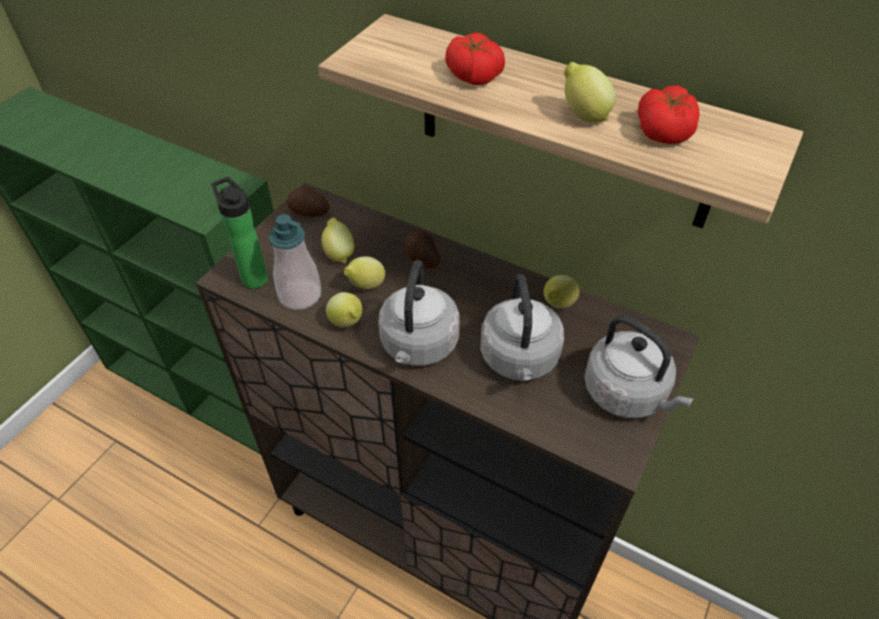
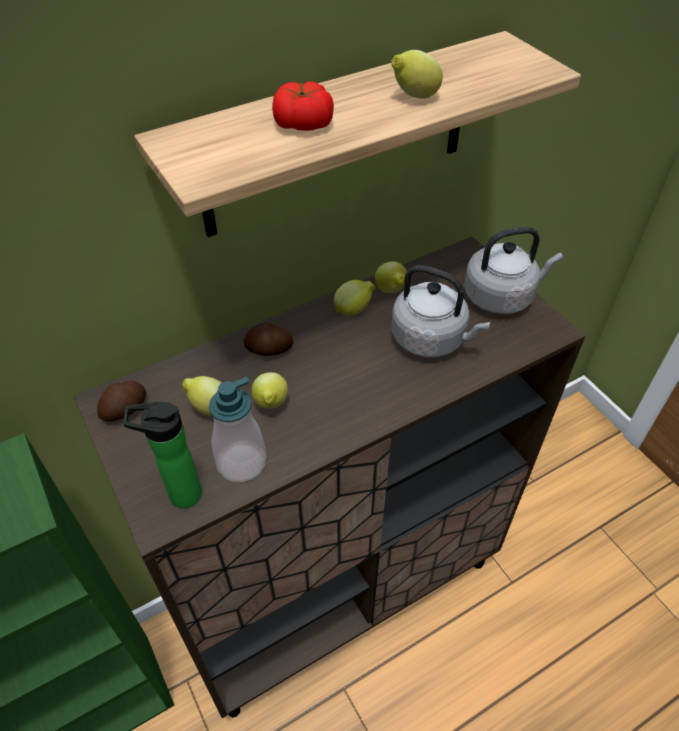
camera: 60 degrees left, 0 degrees up
lemon [326,292,363,327] -> lemon moved to [334,280,375,316]
grey kettle [378,260,460,366] -> none
tomato [638,86,700,144] -> none

